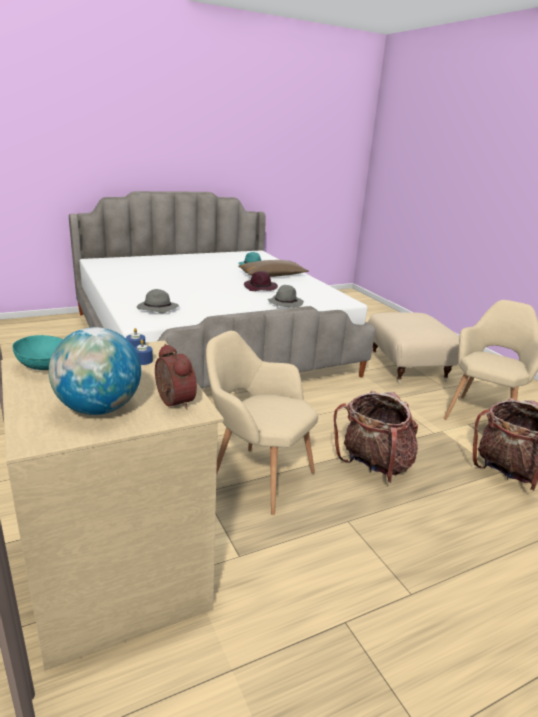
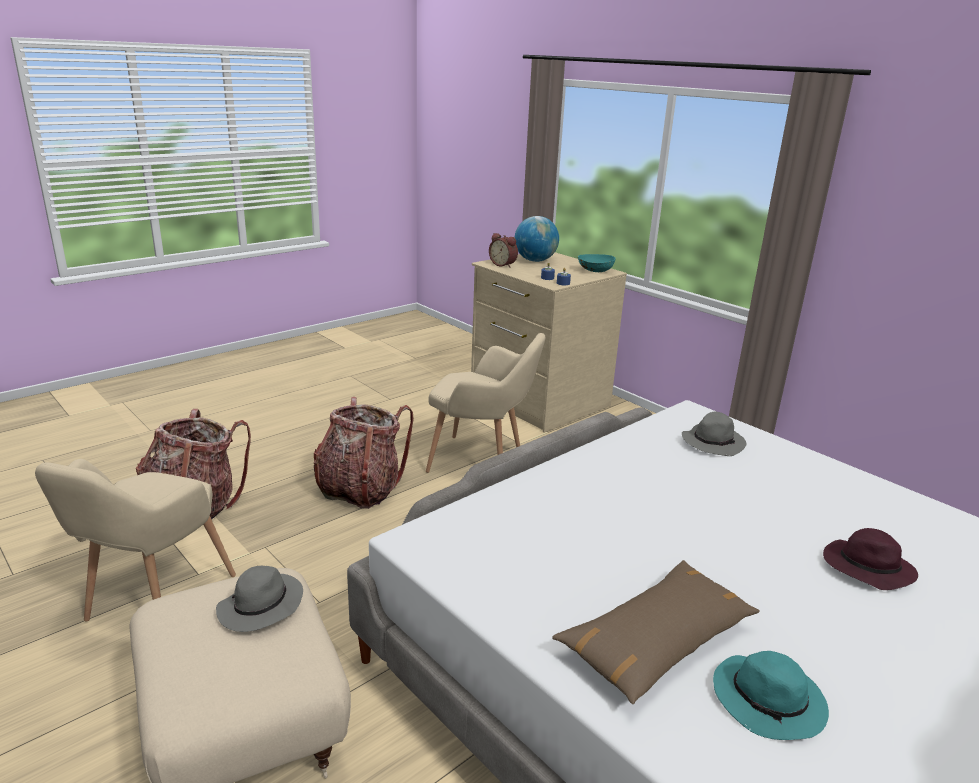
camera: 165 degrees right, 0 degrees up
purple hat [244,271,278,291] -> purple hat moved to [823,528,918,590]
grey hat [268,285,304,308] -> grey hat moved to [216,566,303,632]

